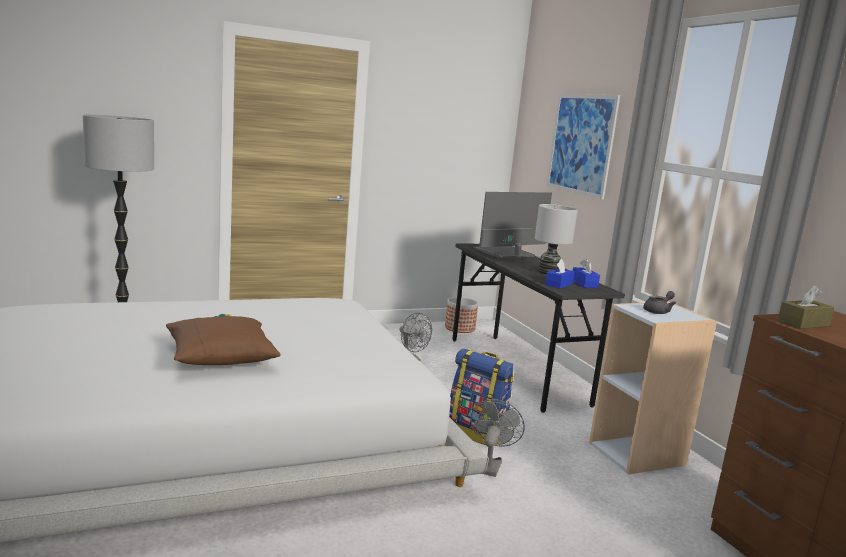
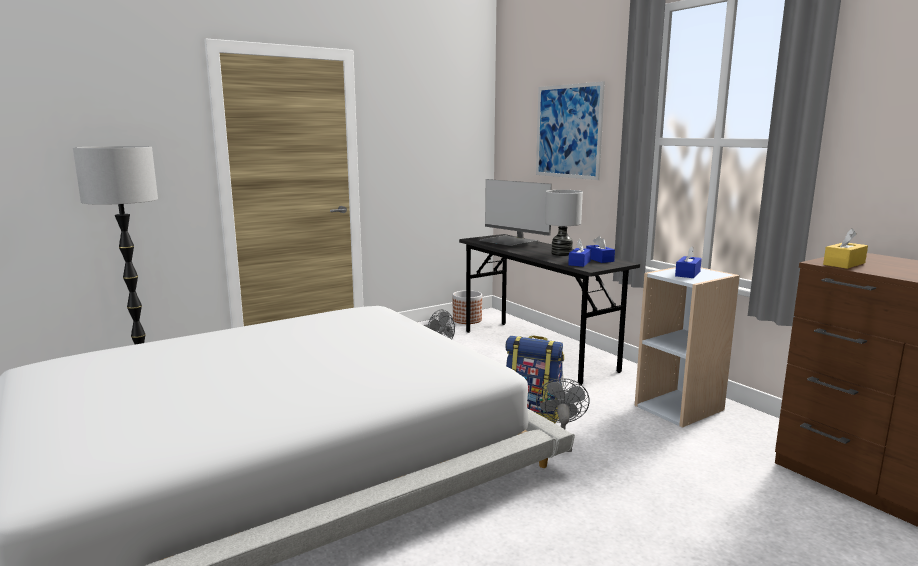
camera: 10 degrees left, 0 degrees up
brown pillow [166,314,280,365] -> none
monitor [474,192,552,259] -> monitor turned 90 degrees counterclockwise [479,179,552,246]
grey teapot [643,291,676,314] -> blue tissue box [675,246,702,278]
brown tissue box [778,286,835,329] -> yellow tissue box [823,228,868,269]

